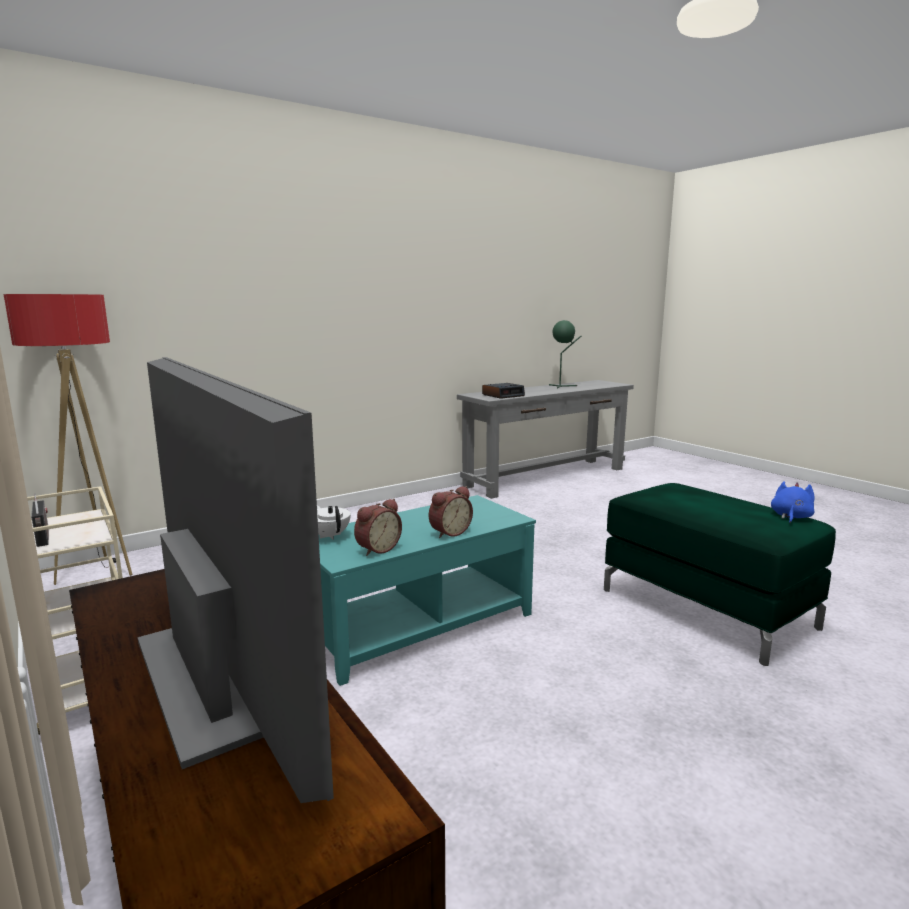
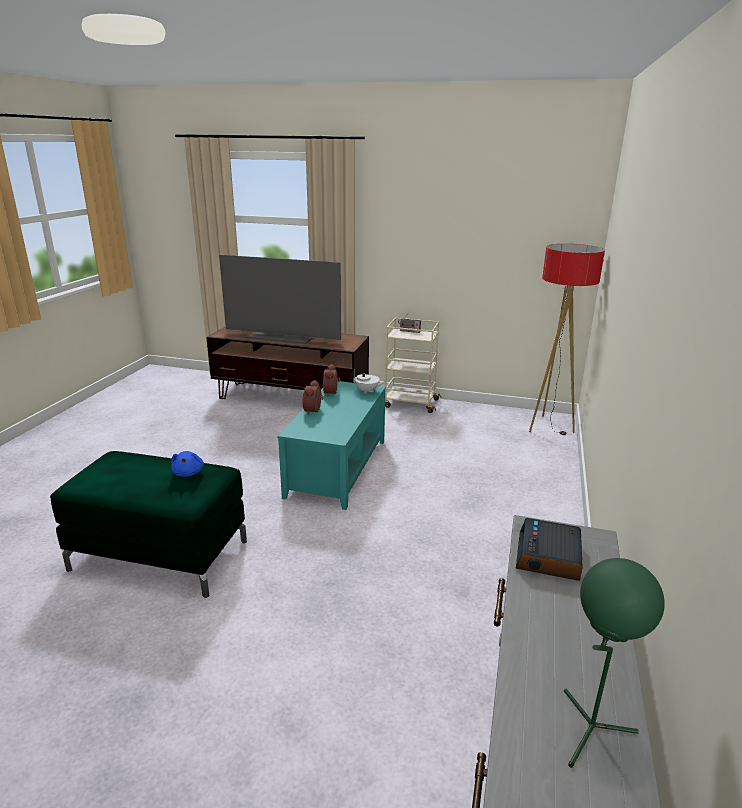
camera: 140 degrees right, 10 degrees up
blue plush toy [771,481,815,523] -> blue plush toy moved to [171,451,204,477]

